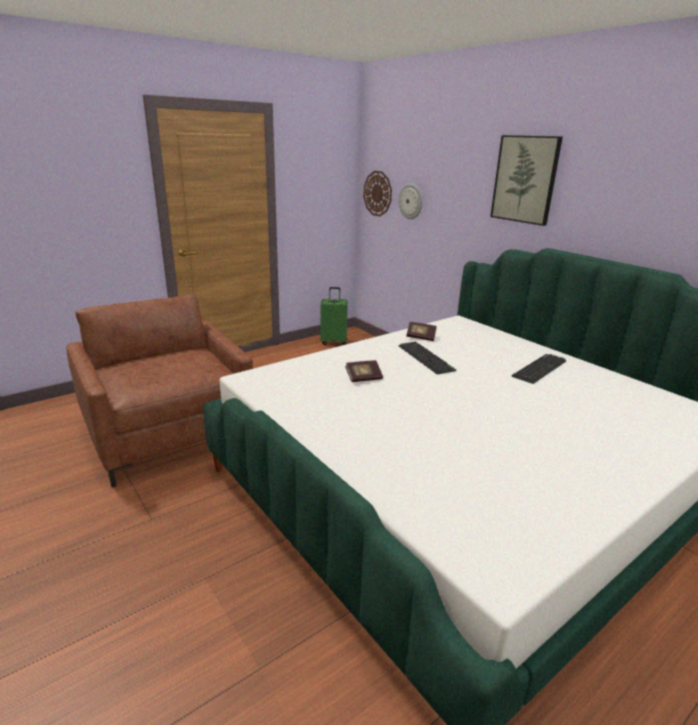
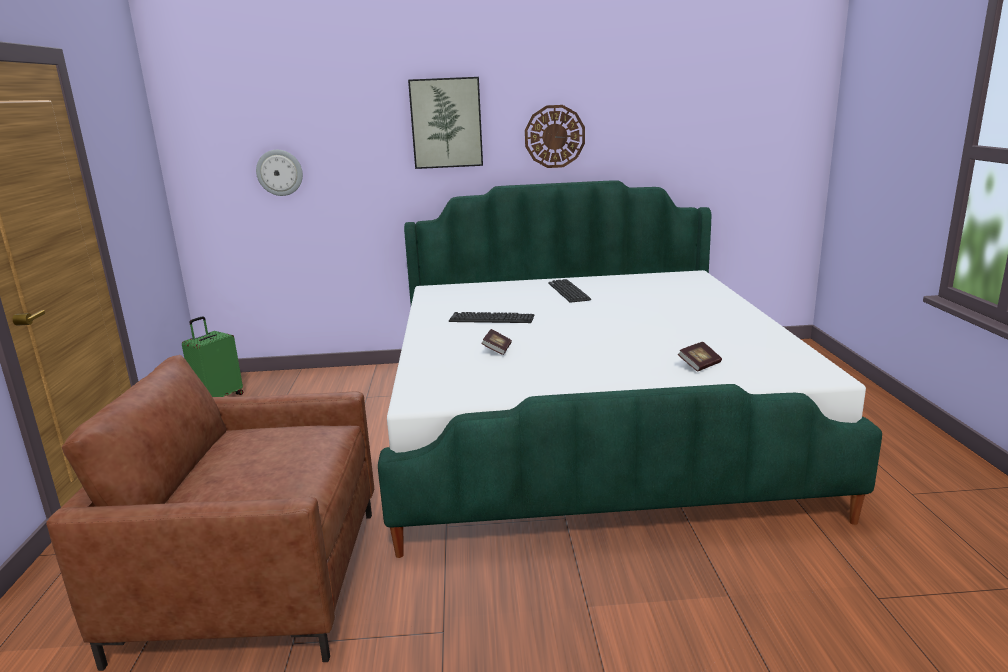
camera: 55 degrees left, 5 degrees down
wall clock [363,171,392,217] -> wall clock moved to [525,105,585,168]
book [406,322,437,341] -> book moved to [678,342,722,372]

